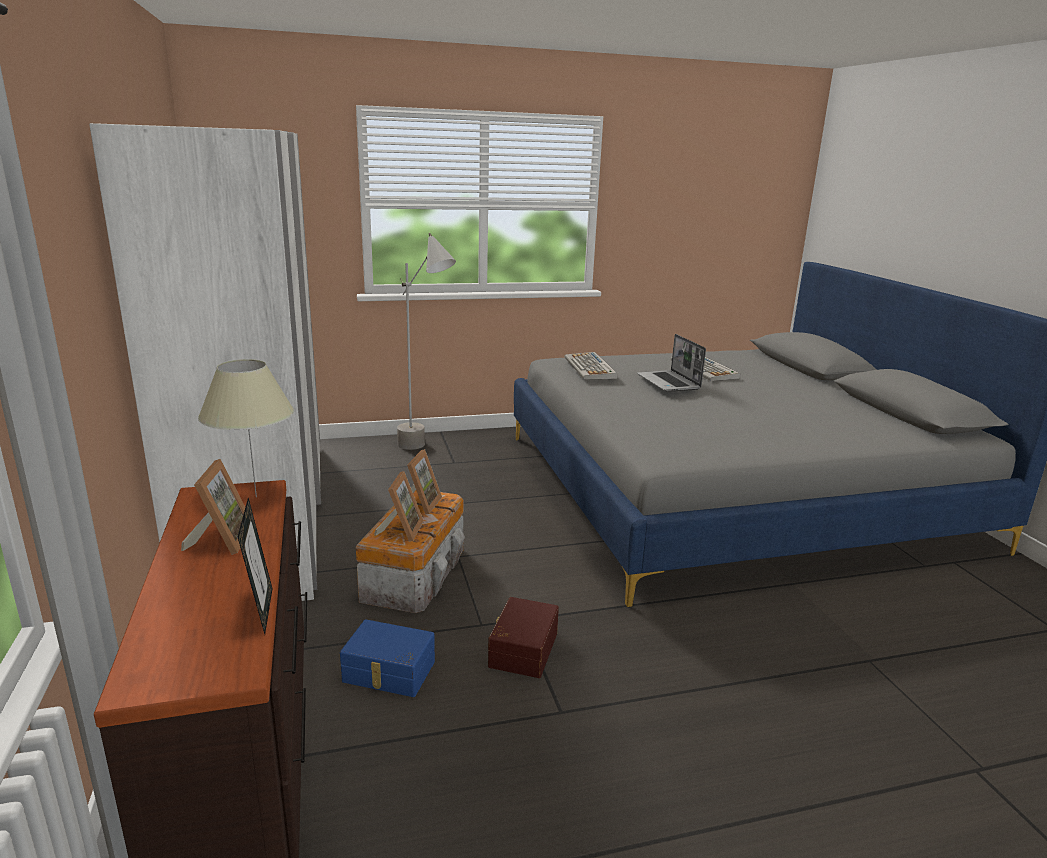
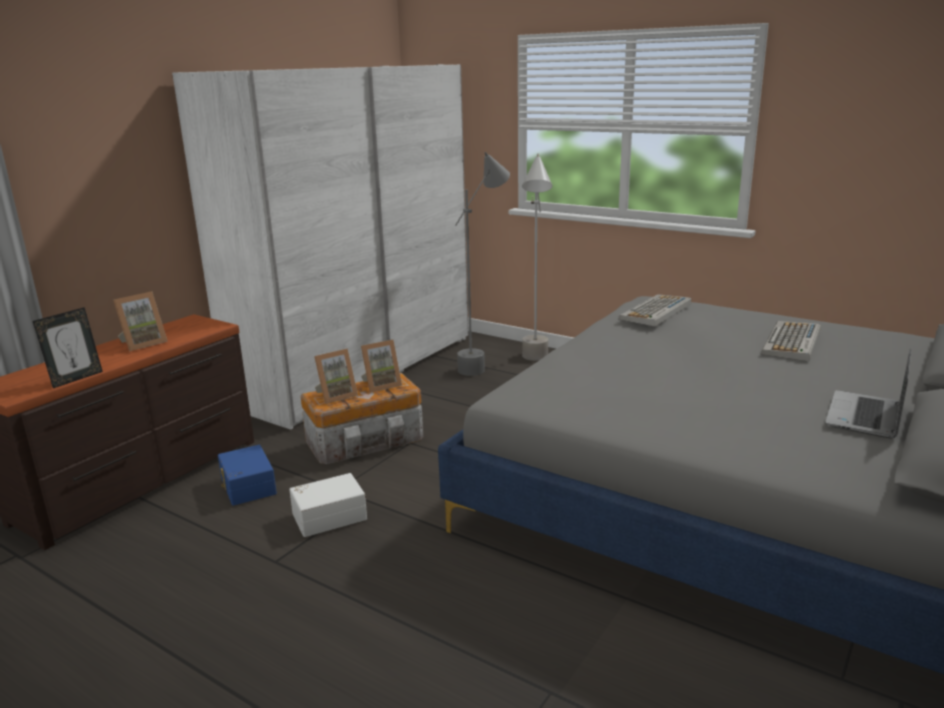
camera: 50 degrees right, 0 degrees up
beige table lamp [198,359,294,497] -> none
brown storage box [488,597,559,678] -> white storage box [289,473,367,537]
laptop [637,334,706,392] -> laptop moved to [825,348,911,439]
none -> grey floor lamp [455,152,510,376]

